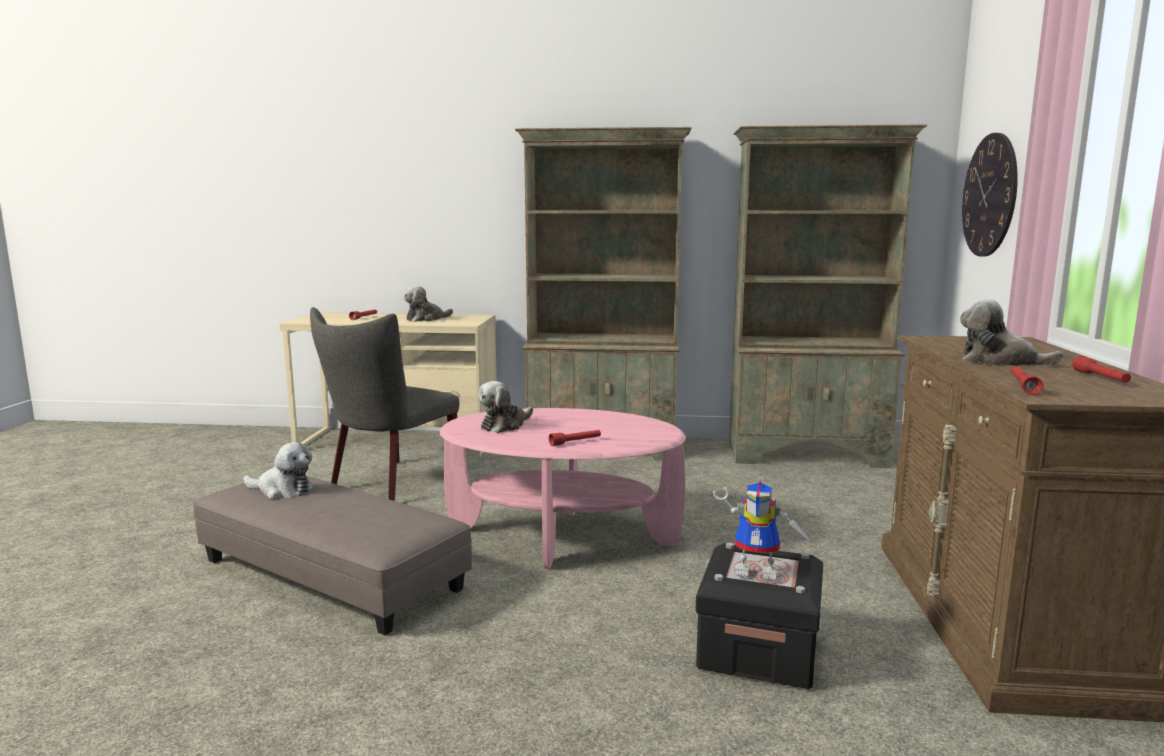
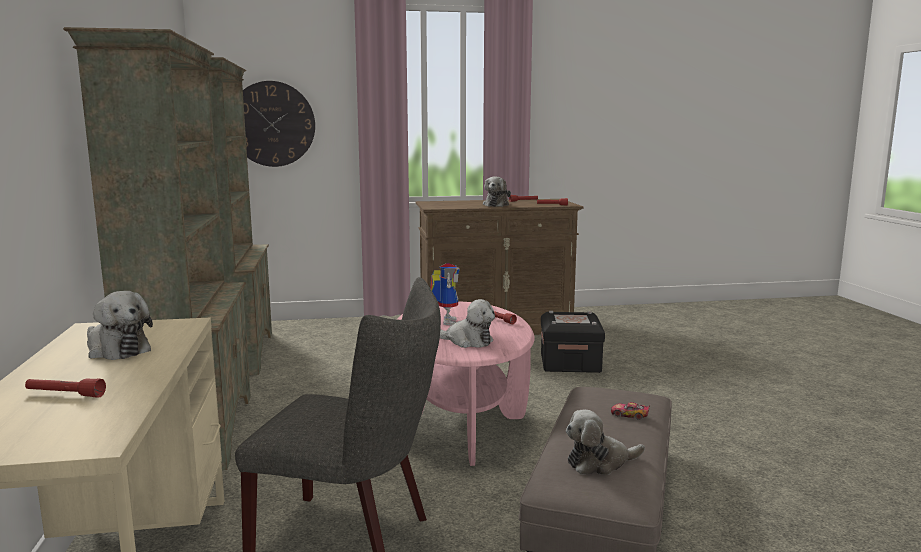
camera: 105 degrees left, 0 degrees up
plush toy [243,442,314,499] -> plush toy turned 105 degrees counterclockwise [566,410,645,475]
toy robot [713,482,813,581] -> toy robot moved to [430,263,460,325]
none -> toy car [611,402,650,420]

